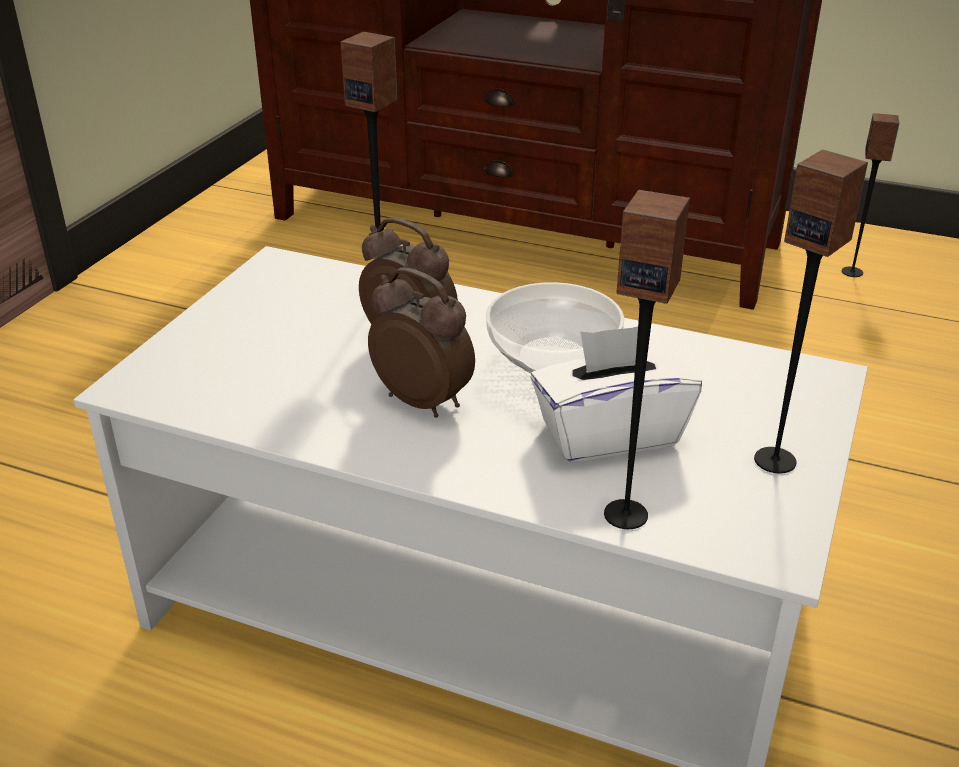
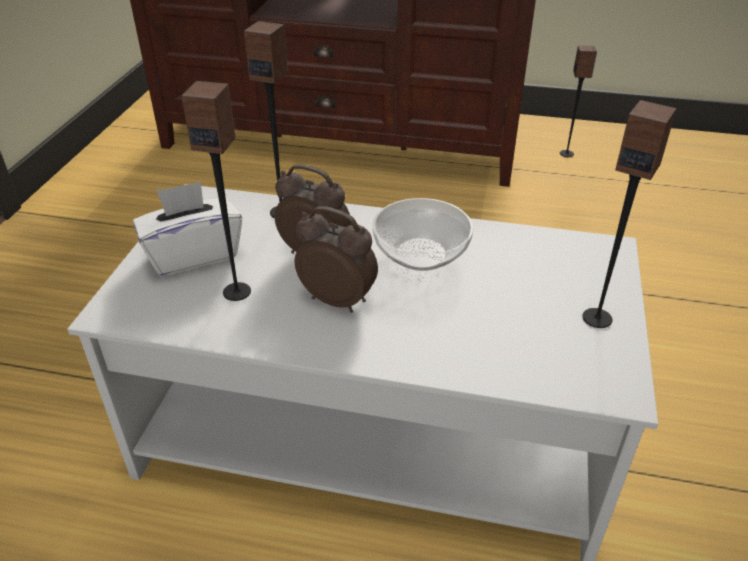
camera: 10 degrees left, 5 degrees up
white tissue box [530,326,702,462] -> white tissue box moved to [133,181,242,276]
speaker [604,190,690,529] -> speaker moved to [181,81,251,301]

